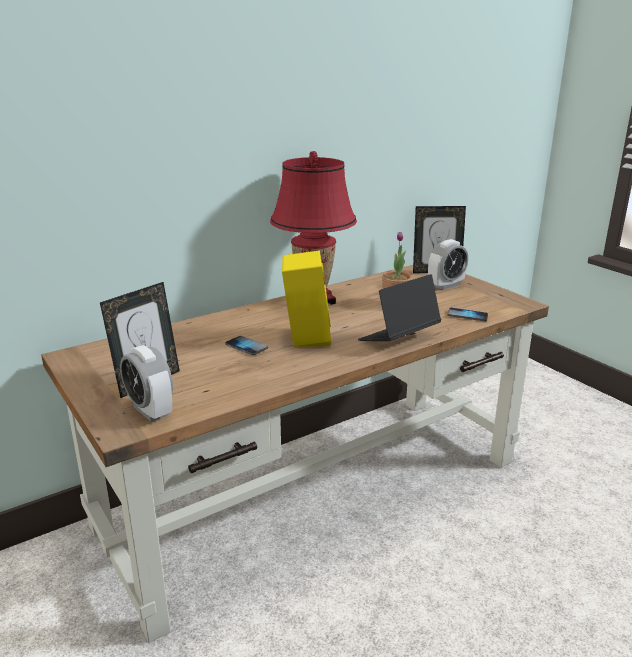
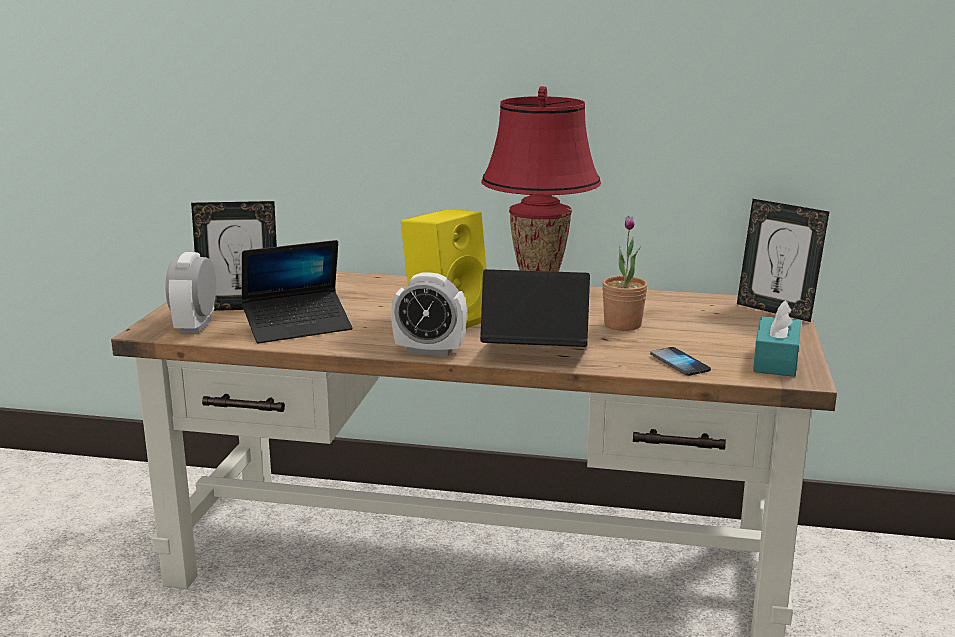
camera: 45 degrees right, 5 degrees down
phone [225,336,268,355] -> none
alarm clock [428,239,468,290] -> alarm clock moved to [391,273,467,357]
none -> laptop [241,240,353,343]
none -> turquoise tissue box [753,300,801,377]

